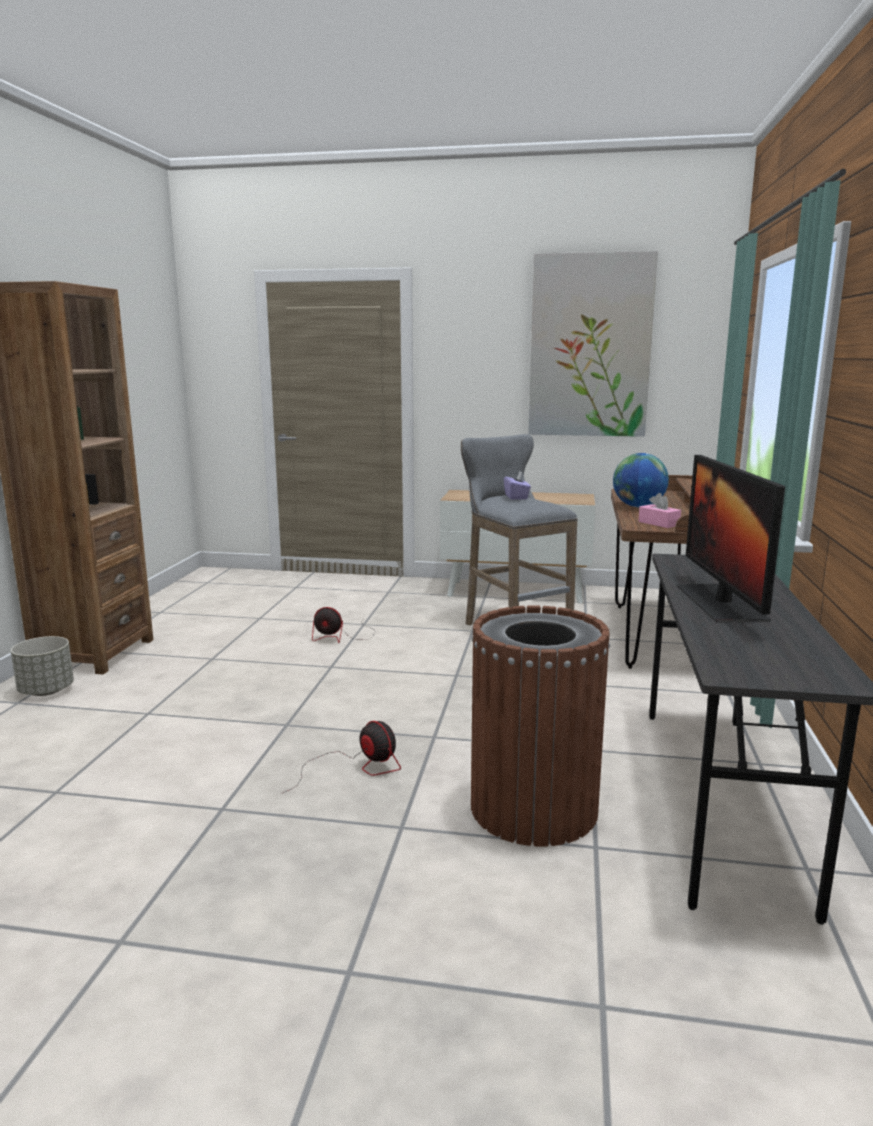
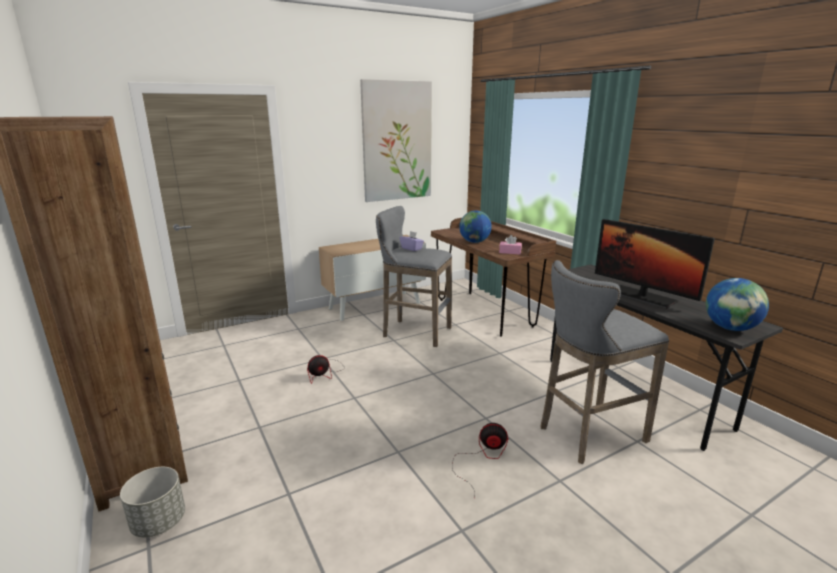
camera: 40 degrees left, 5 degrees up
brown trash can [471,605,610,847] -> grey stool [540,260,669,464]
none -> globe [706,278,769,331]

